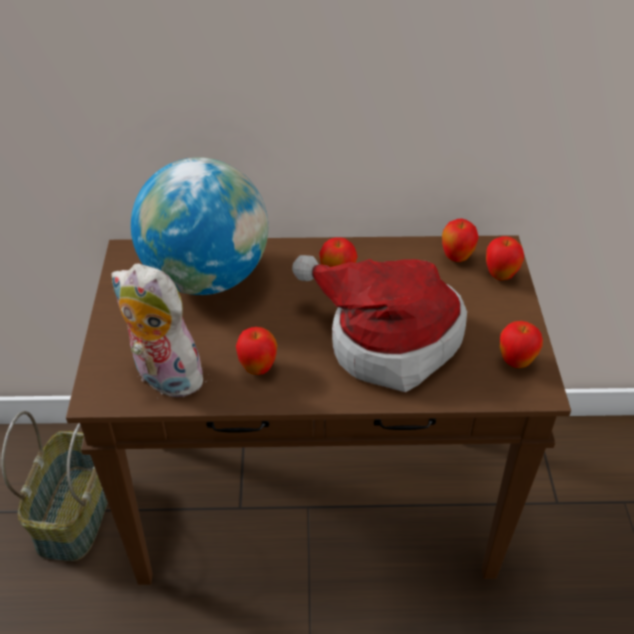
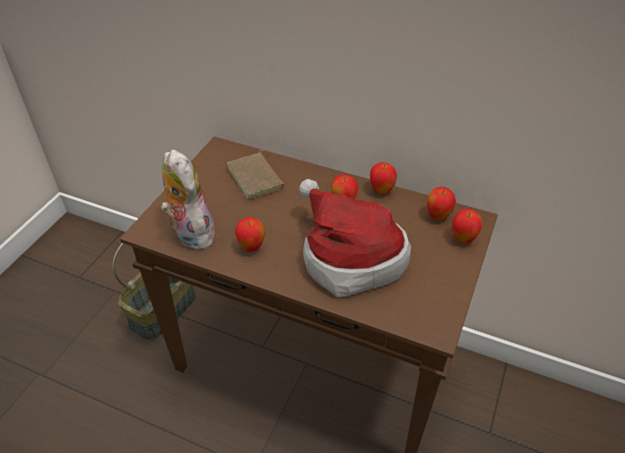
camera: 25 degrees right, 0 degrees up
globe [131,157,268,295] -> brown book [227,150,284,200]
apple [500,321,543,368] -> apple moved to [370,162,397,195]

